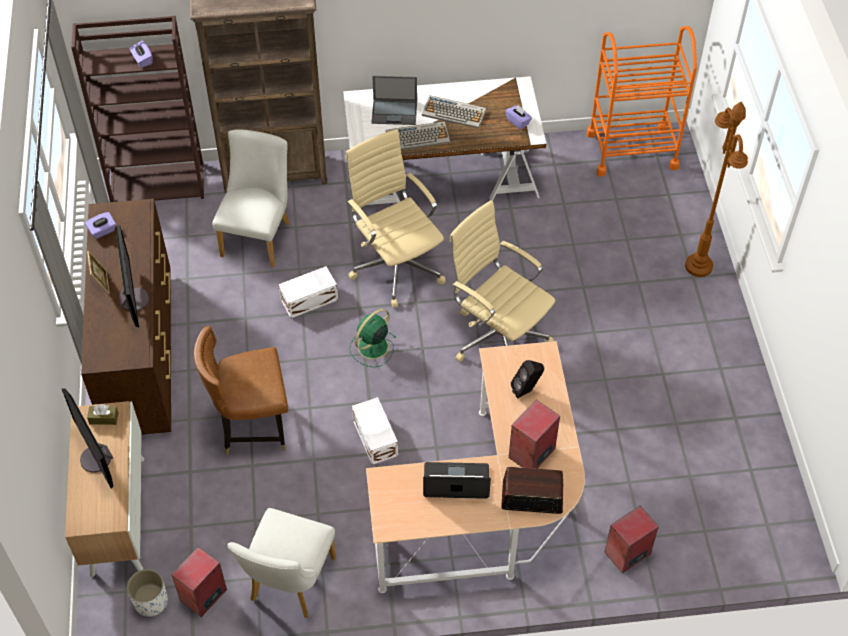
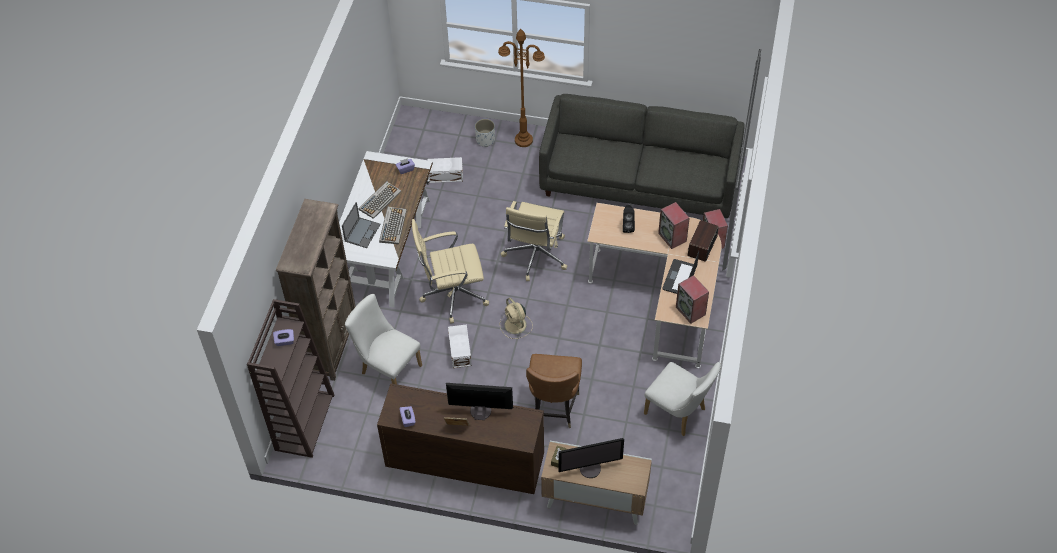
camera: 70 degrees left, 0 degrees up
white planter [127,569,168,617] -> white planter moved to [475,119,495,147]
speaker [171,547,227,617] -> speaker moved to [676,275,709,324]
green fan [349,309,396,367] -> beige fan [499,298,533,339]
white storage box [352,397,398,465] -> white storage box moved to [427,157,463,183]
beige office chair [449,200,555,362] -> beige office chair turned 45 degrees counterclockwise [501,201,567,281]
orange cart [586,26,697,177] -> none
none -> grey sofa [539,94,745,218]

